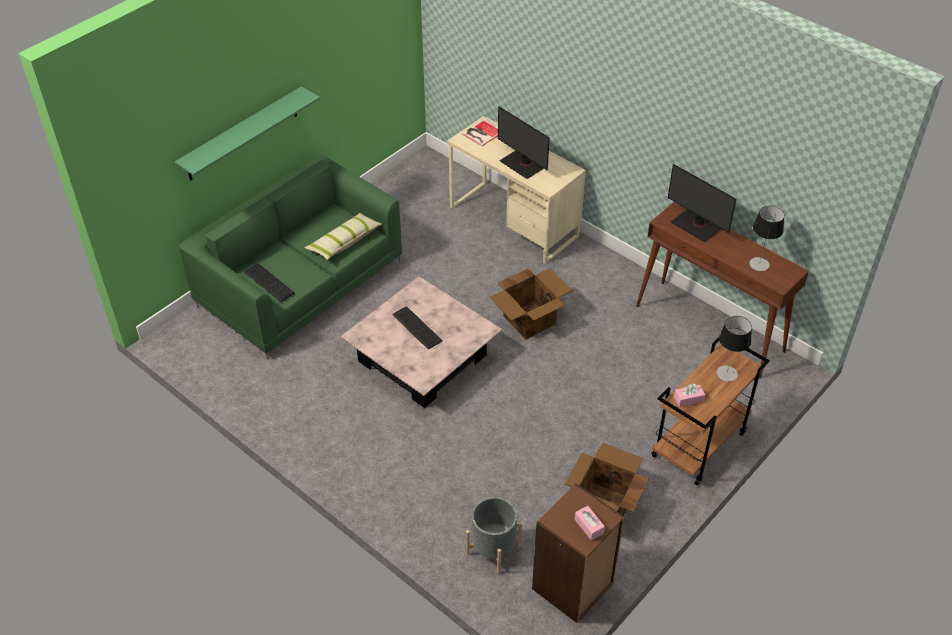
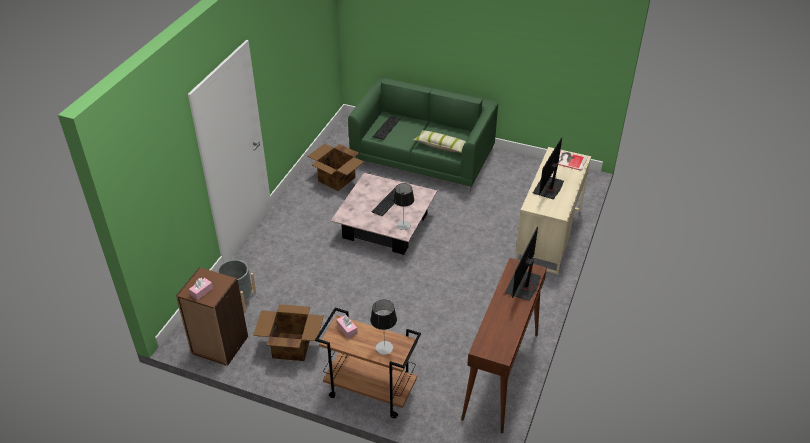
camera: 70 degrees right, 5 degrees down
green shelf [175,86,320,181] -> none
cardboard box [489,268,573,340] -> cardboard box moved to [307,144,364,191]
table lamp [749,206,784,271] -> table lamp moved to [393,183,414,230]

